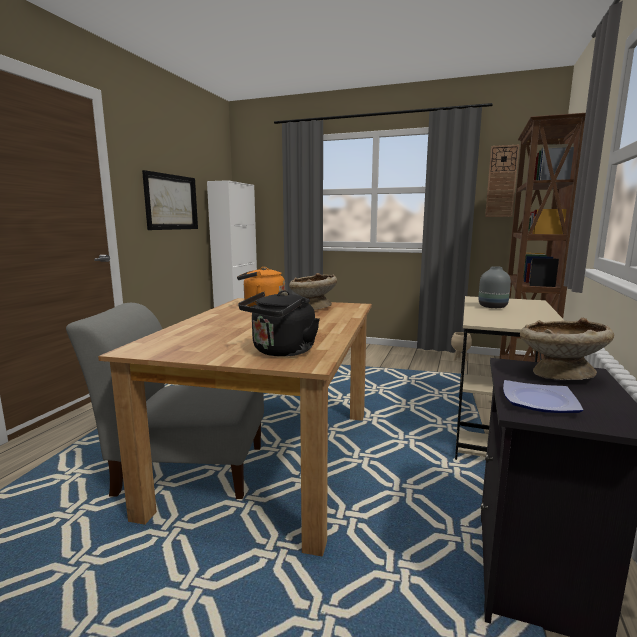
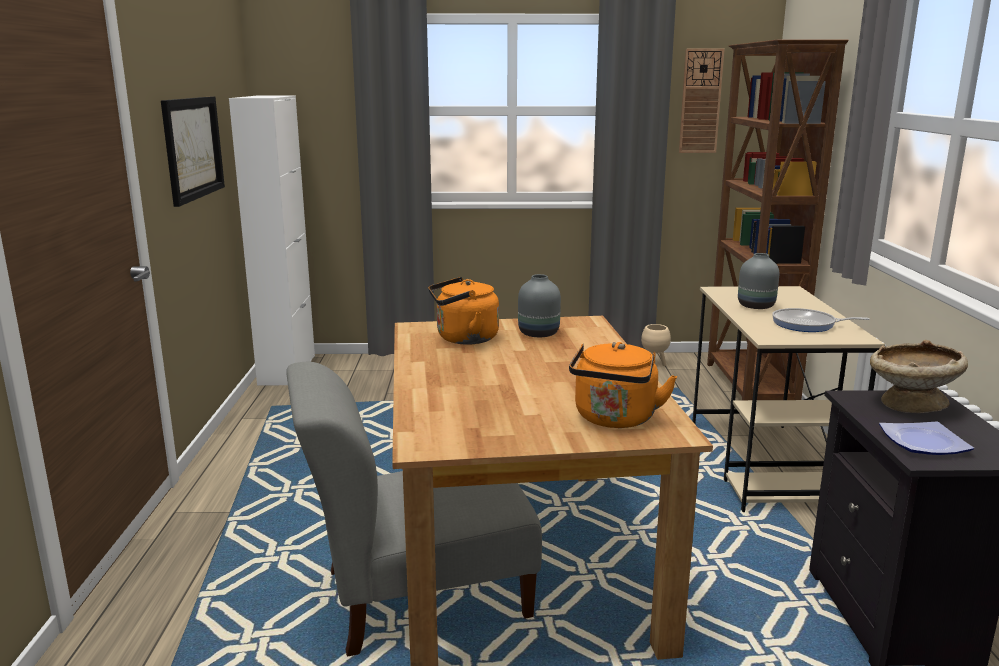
camera: 20 degrees left, 5 degrees up
black kettle [238,290,320,357] -> orange kettle [569,342,677,428]
beige bowl [289,273,337,310] -> grey vase [518,274,561,337]
none -> frying pan [772,308,870,332]

